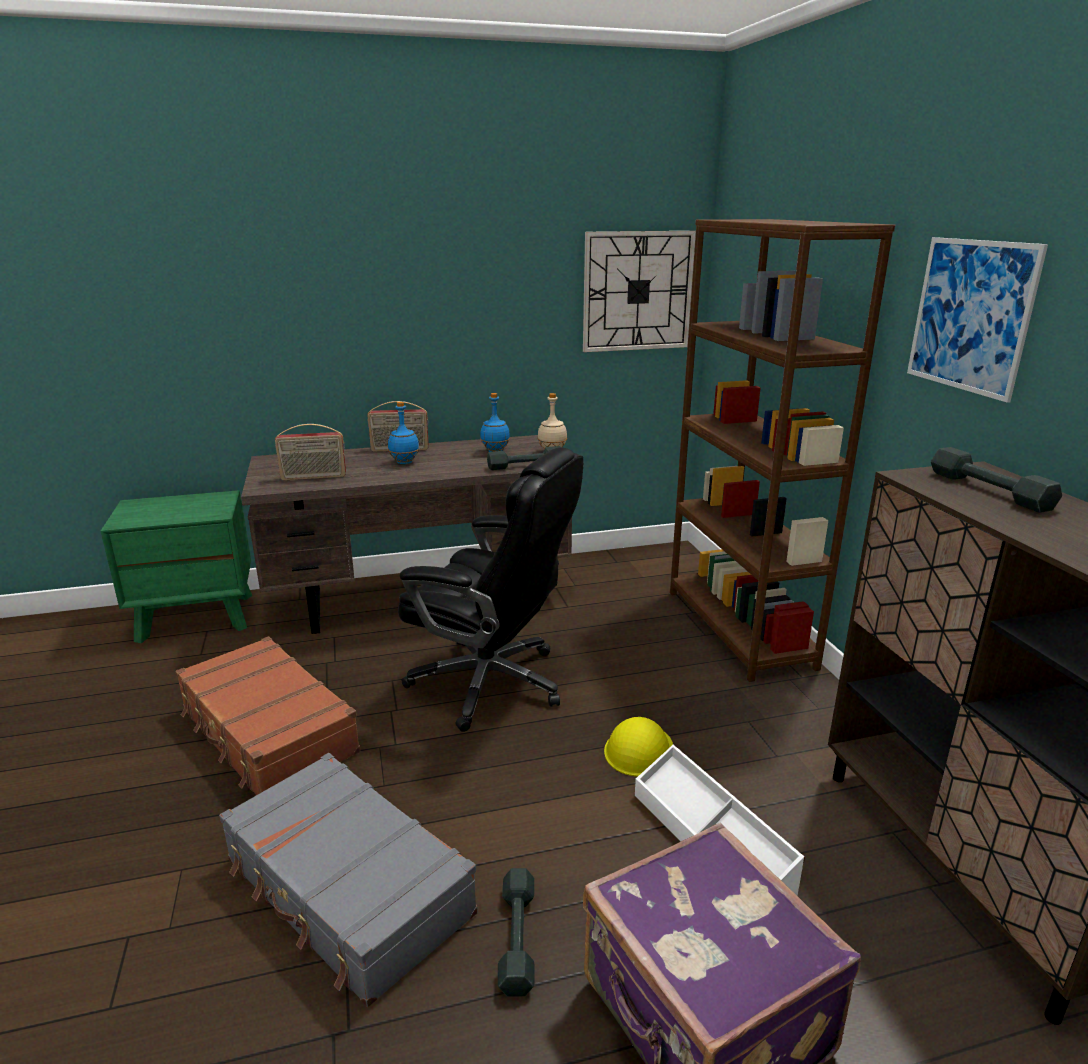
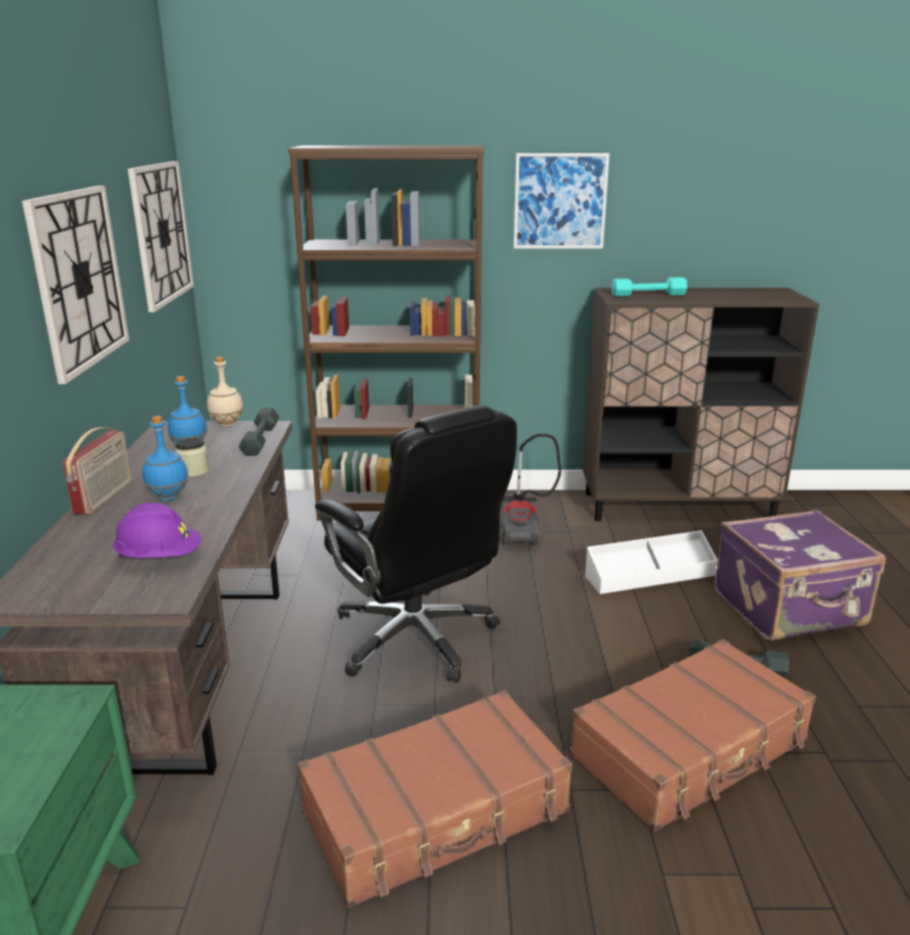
camera: 75 degrees left, 0 degrees up
grey suitcase [219,753,478,1007] -> brown suitcase [570,639,816,832]
radio [275,424,346,480] -> purple hard hat [113,503,201,559]
black office chair [398,447,584,732] -> black office chair turned 105 degrees clockwise [315,405,517,683]
yellow hard hat [604,717,673,777] -> none
grey dumbbell [931,447,1062,513] -> turquoise dumbbell [612,277,688,296]
none -> wall clock [22,186,129,384]
none -> jar [175,438,209,477]
none -> vacuum cleaner [501,434,561,546]

